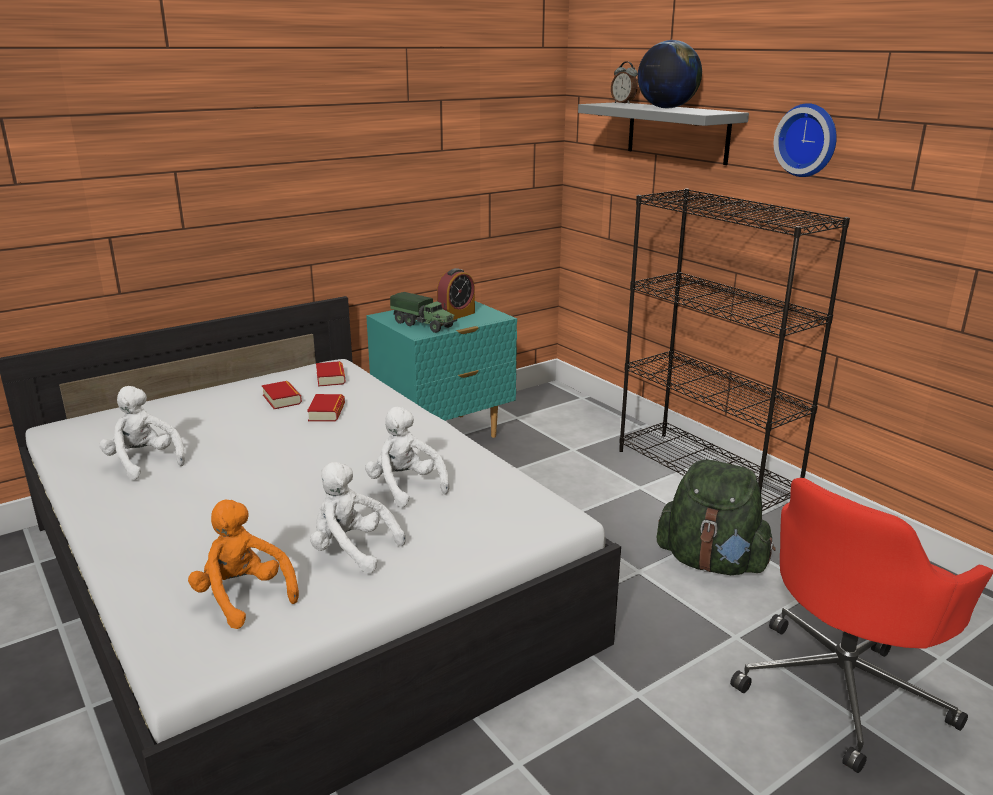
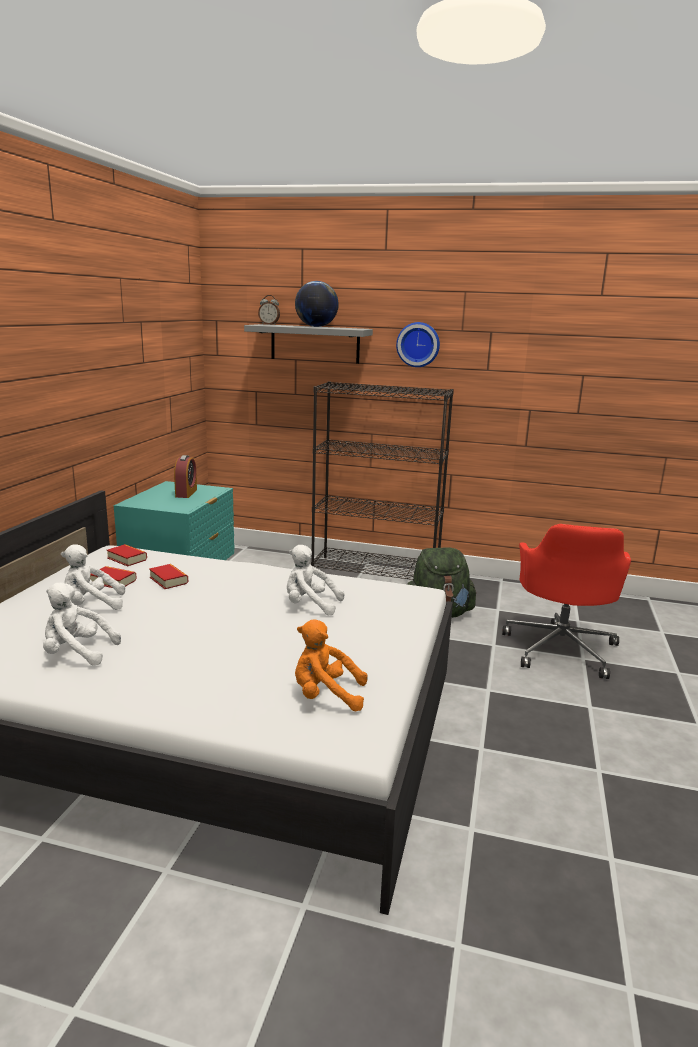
camera: 40 degrees left, 5 degrees down
white plush toy [310,462,406,573] -> white plush toy moved to [61,544,125,610]
toy truck [390,292,457,333] -> none

